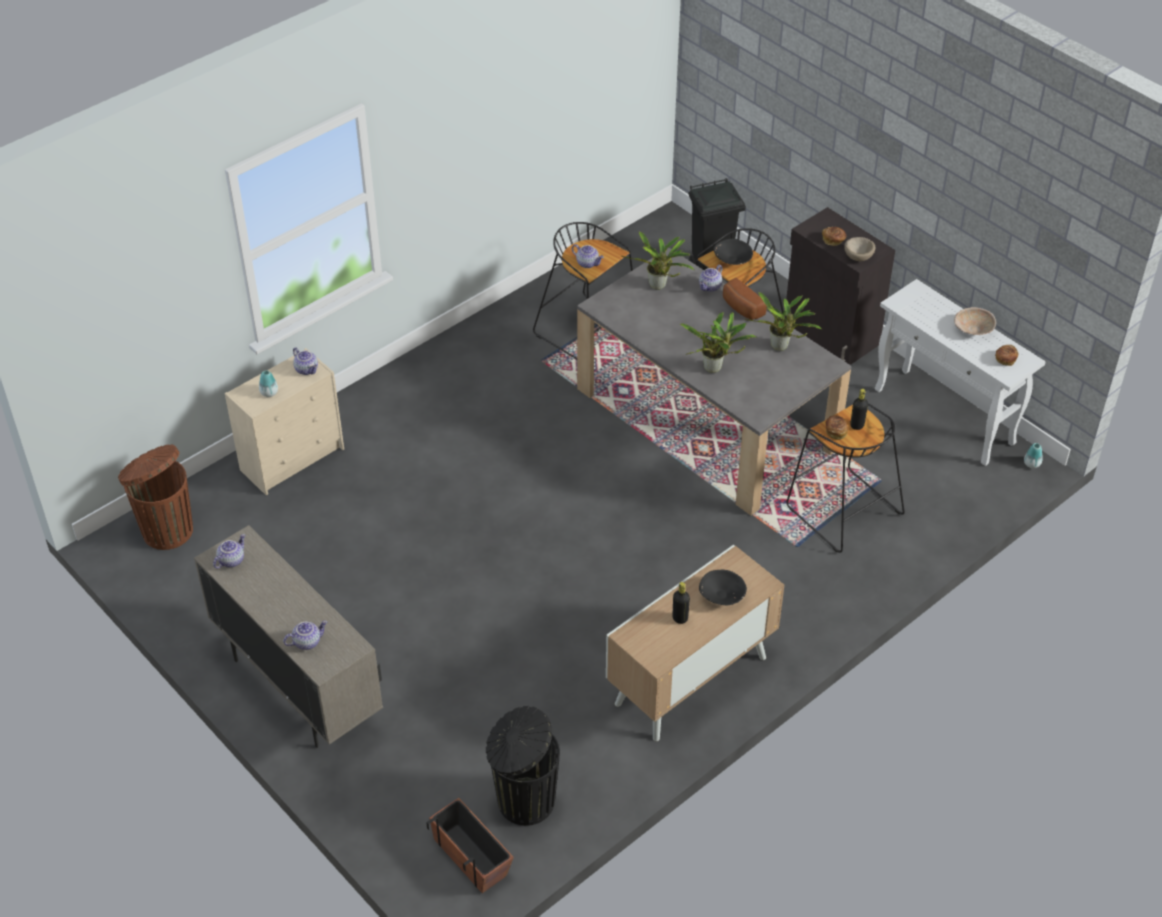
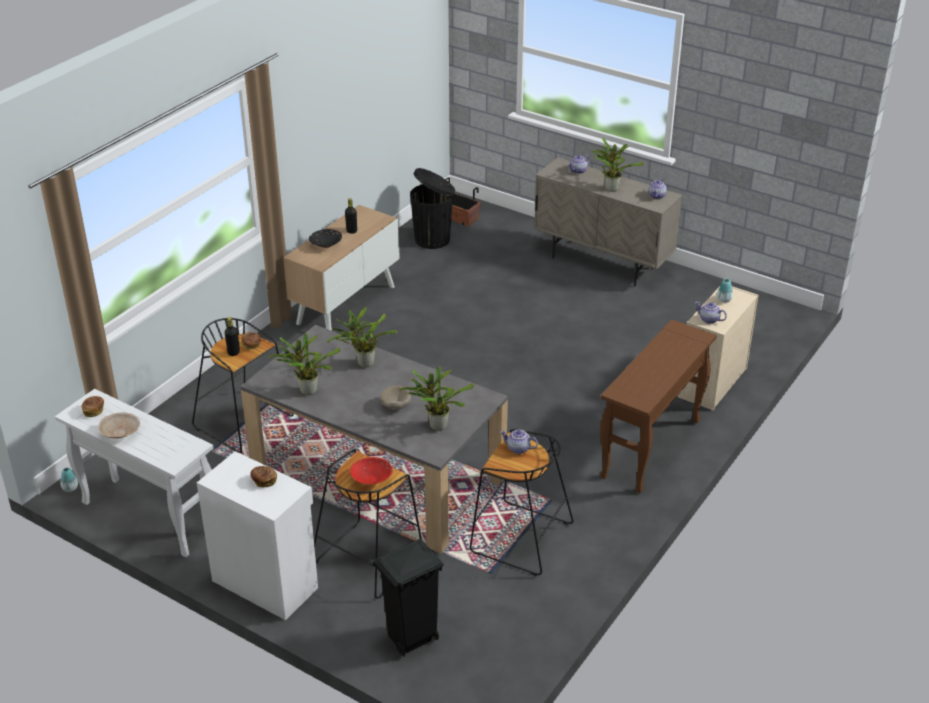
camera: 165 degrees right, 10 degrees down
brown trash can [118,444,193,550] -> none
teapot [699,265,722,292] -> none
black bowl [714,239,753,265] -> red bowl [350,457,393,485]
bread [723,278,767,320] -> none
black cabinet [785,207,895,365] -> white cabinet [197,451,318,620]
beige bowl [844,237,875,261] -> beige bowl moved to [380,386,411,410]
none -> potted plant [592,137,644,192]
none -> brown console table [600,319,716,493]

